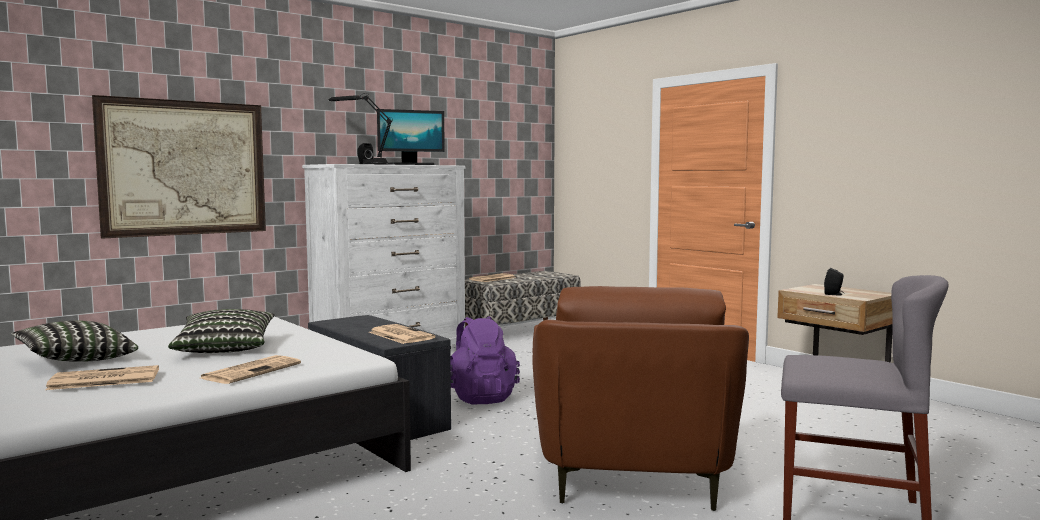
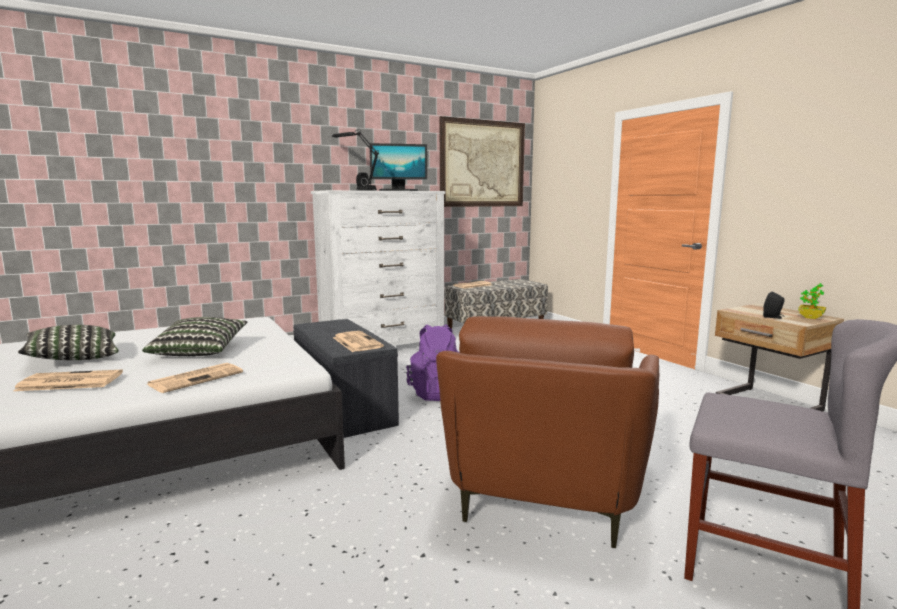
camera: 10 degrees right, 5 degrees up
picture [92,95,266,239] -> picture moved to [440,116,525,207]
none -> potted plant [798,283,826,319]

